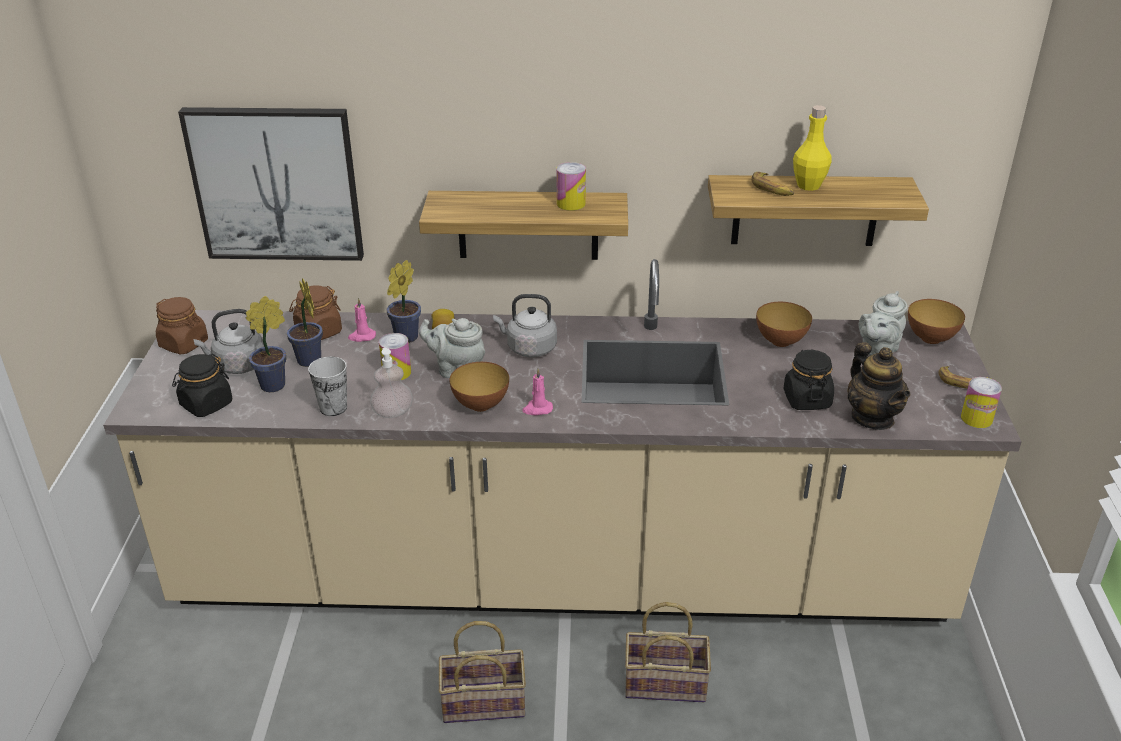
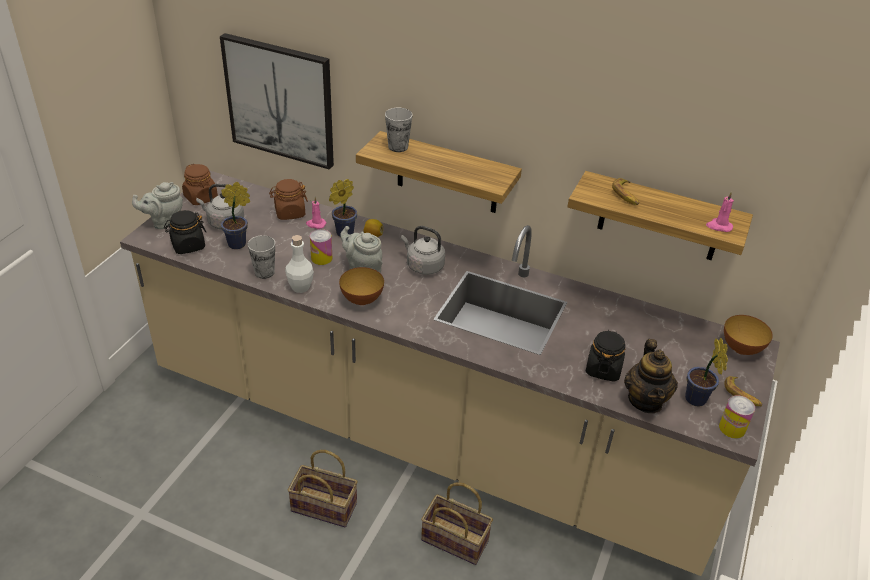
camera: 20 degrees right, 5 degrees up
potted plant [287,278,323,367] -> potted plant moved to [685,338,728,407]
soap dispenser [370,348,413,418] -> white bottle [285,235,314,293]
pink candle [522,369,553,415] -> pink candle moved to [706,192,734,232]
can [557,162,586,211] -> none
bowl [756,302,812,347] -> none
yellow bottle [793,105,832,191] -> none
grey teapot [858,291,908,356] -> grey teapot moved to [132,182,183,229]
none -> cup [385,108,413,152]

